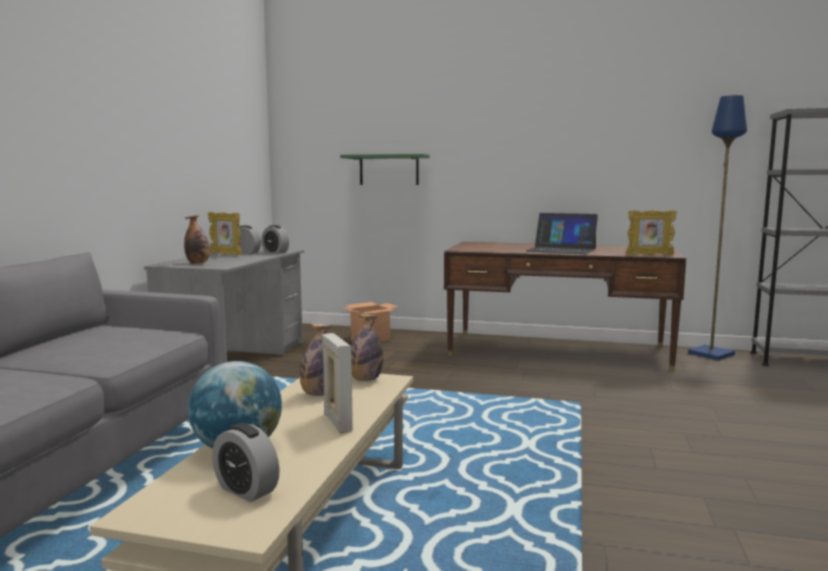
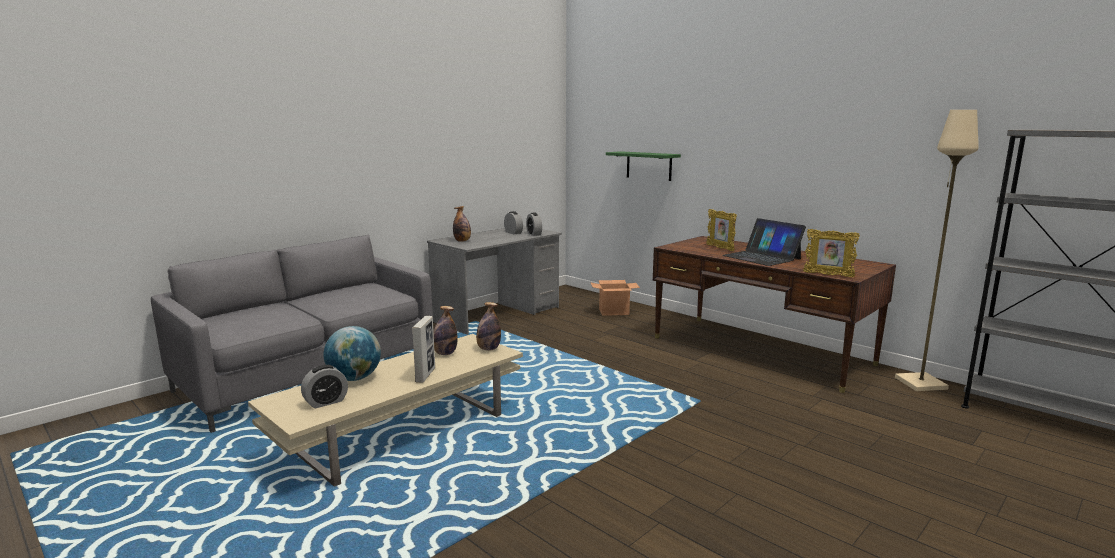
camera: 30 degrees right, 5 degrees up
picture frame [208,212,242,256] -> picture frame moved to [706,209,737,251]
alarm clock [212,423,280,502] -> alarm clock turned 105 degrees counterclockwise [301,365,348,409]
blue floor lamp [688,95,747,360] -> beige floor lamp [895,110,979,391]

